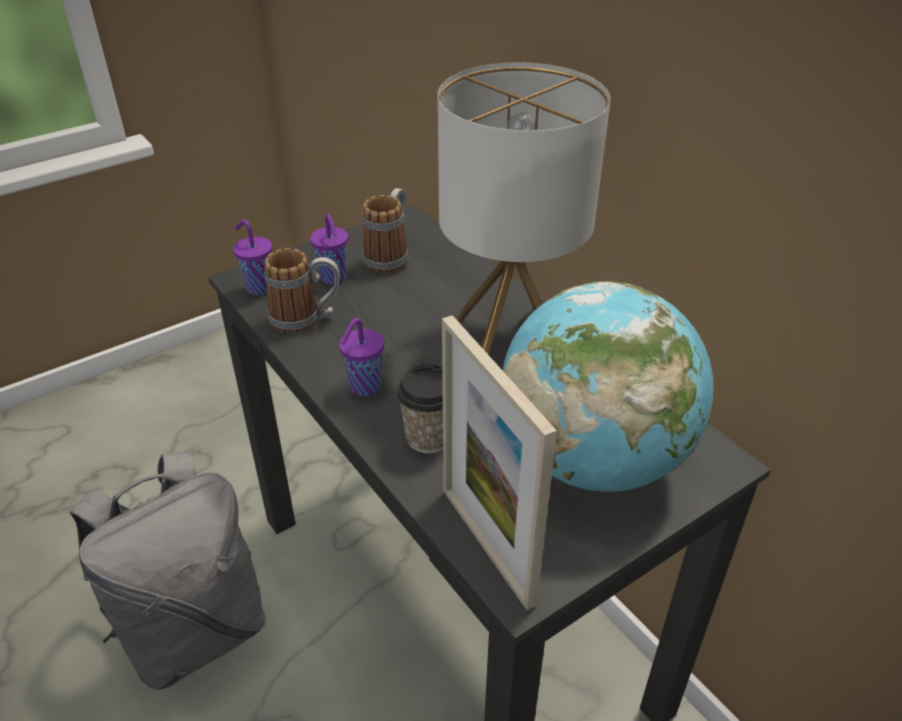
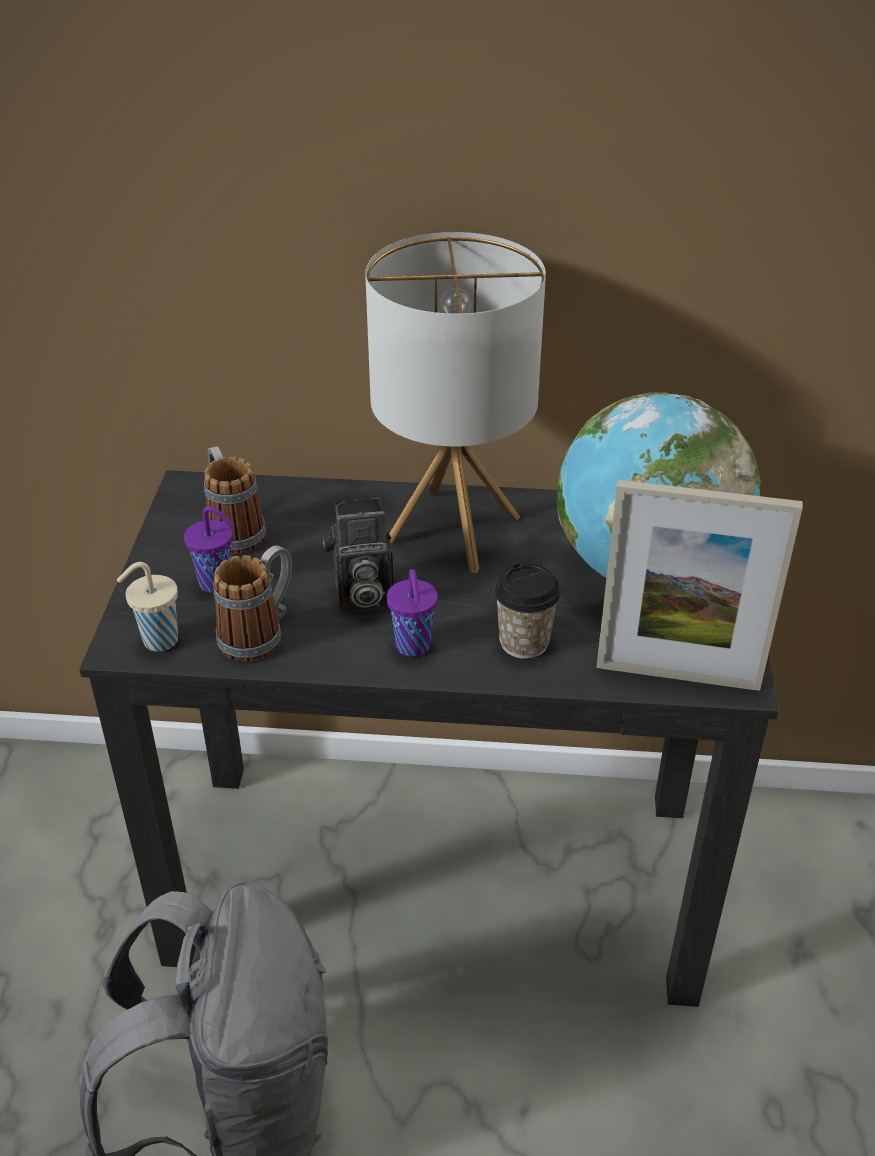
camera: 50 degrees left, 0 degrees up
purple cup [233,220,273,295] -> beige cup [117,562,178,652]
none -> camera [323,497,394,613]

